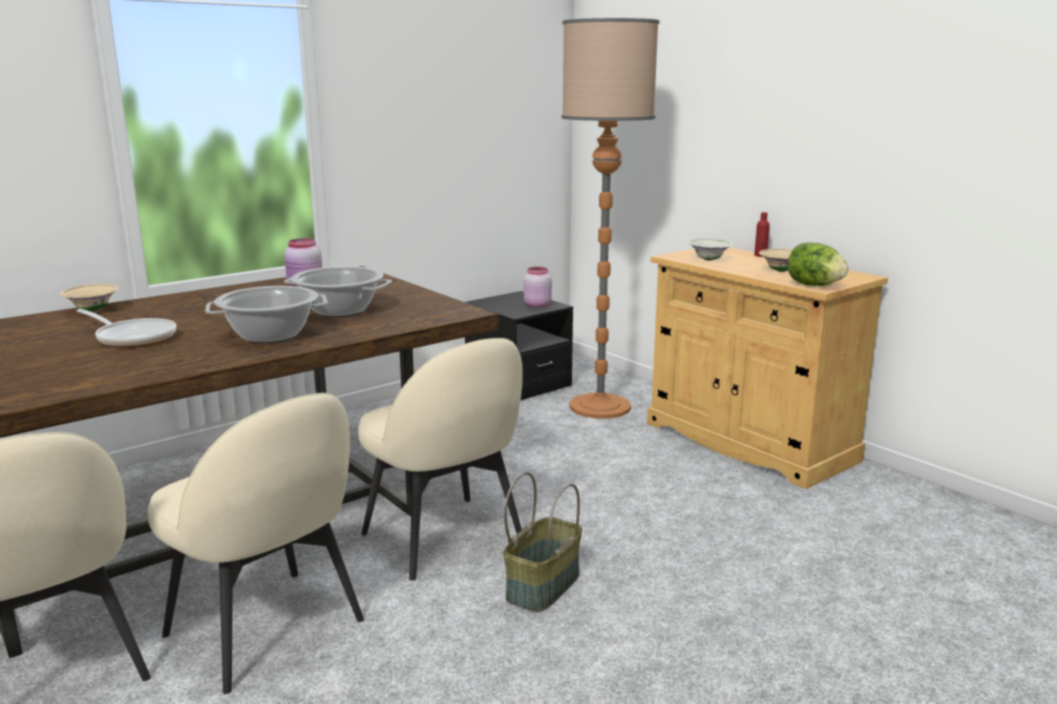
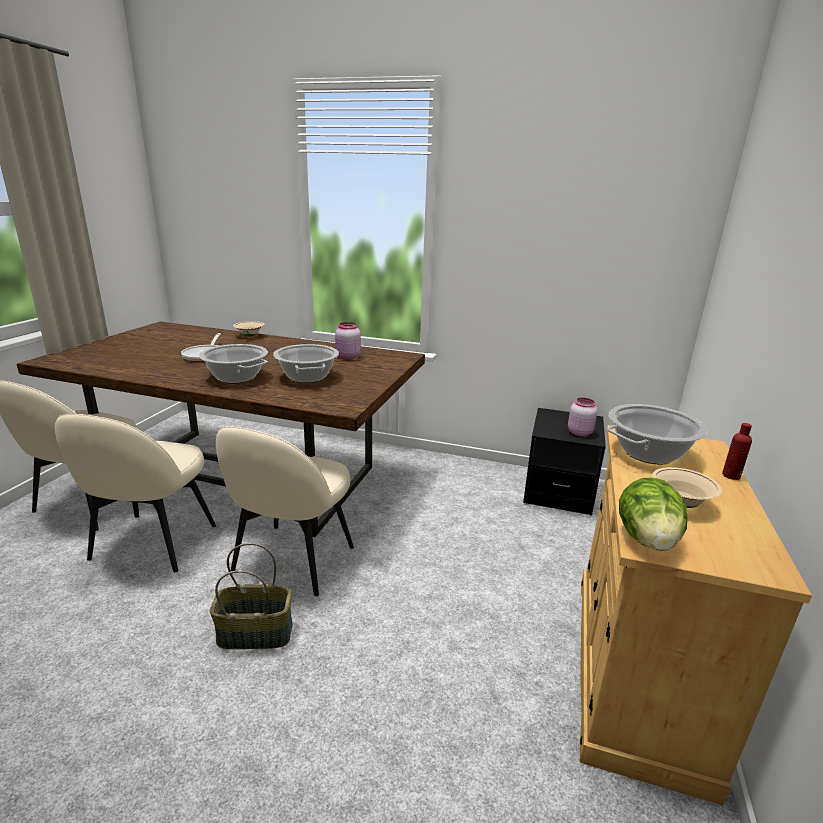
camera: 55 degrees right, 5 degrees up
floor lamp [561,18,660,419] -> none
white bowl [688,239,733,260] -> cooking pot [607,404,707,464]

